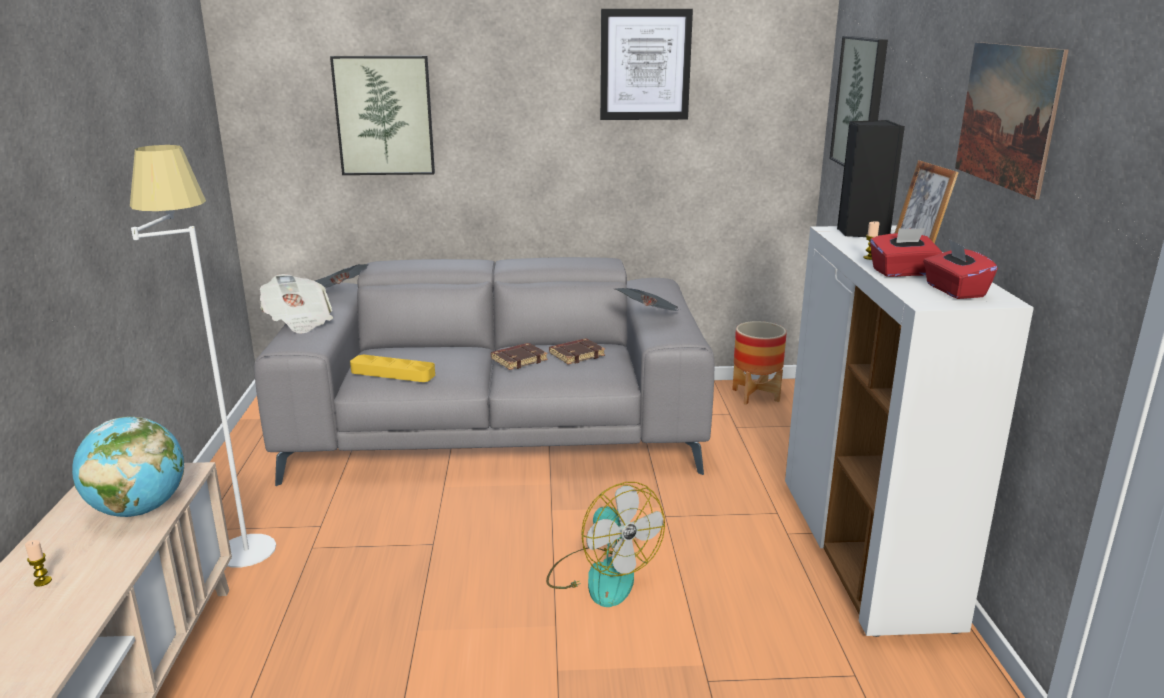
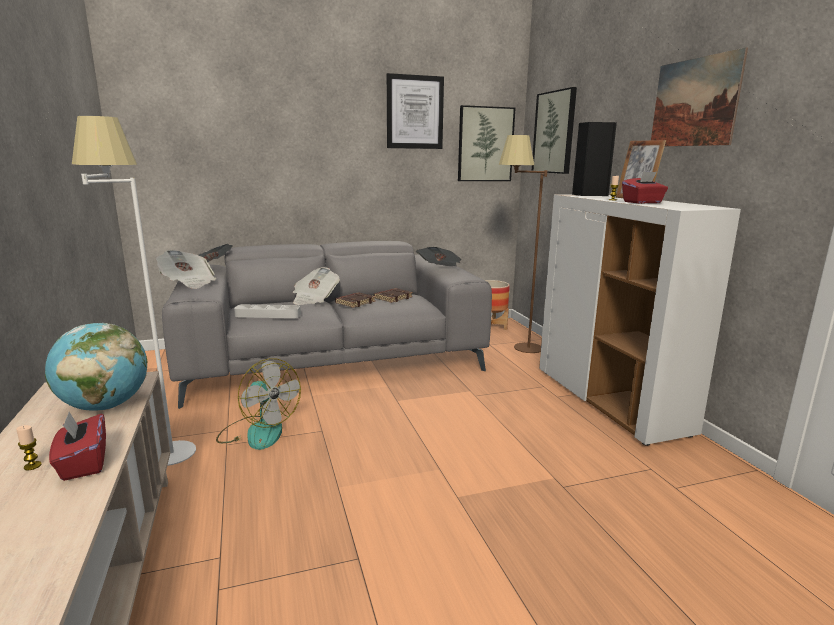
camera: 15 degrees left, 5 degrees down
picture [330,56,435,175] -> picture moved to [458,105,515,181]
yellow tray [350,355,435,382] -> grey tray [234,304,301,318]
fan [546,482,665,607] -> fan moved to [216,358,301,450]
red tissue box [923,239,998,299] -> red tissue box moved to [49,412,106,481]
none -> newspaper [293,267,340,305]
none -> brown floor lamp [499,135,547,353]

